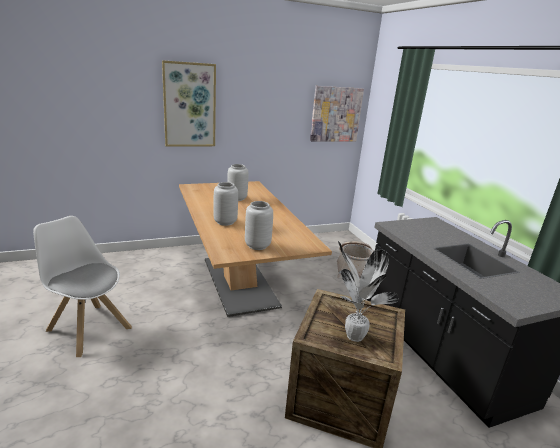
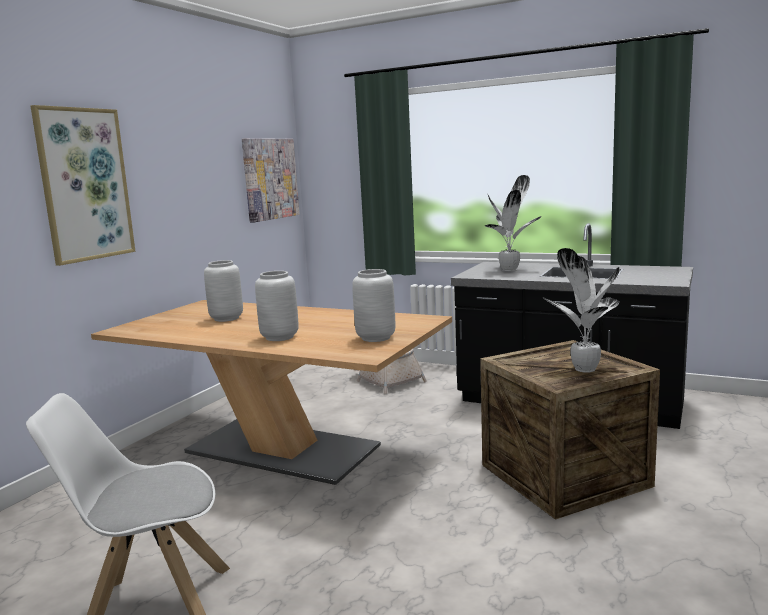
camera: 40 degrees left, 10 degrees down
none -> potted plant [485,175,541,271]

